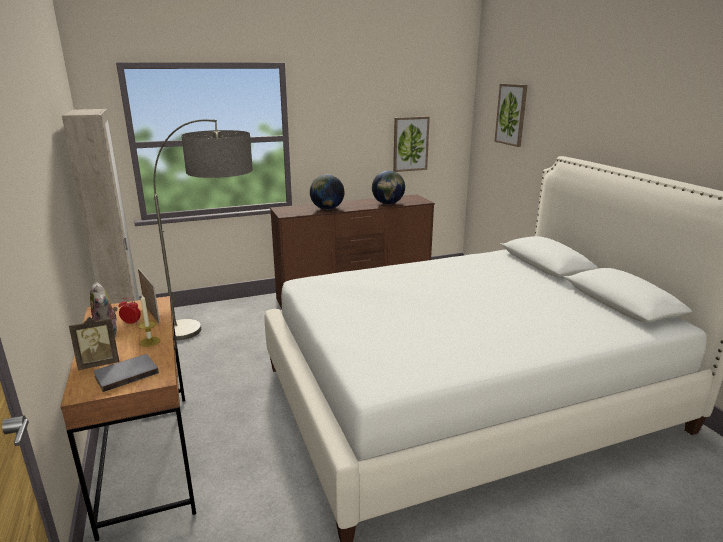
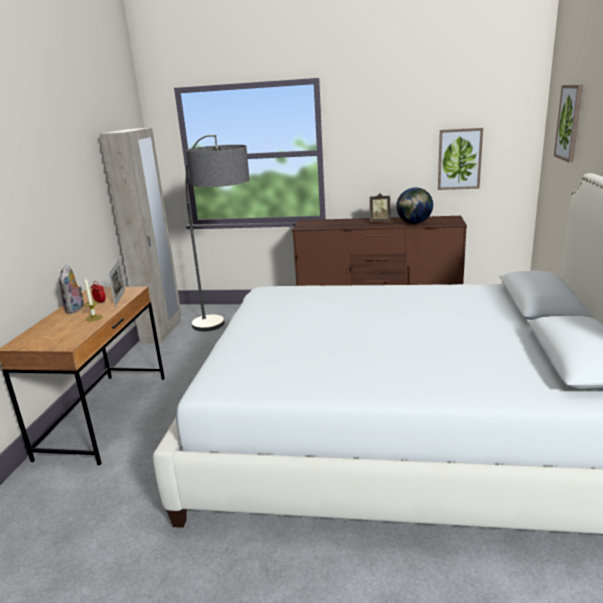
camera: 30 degrees right, 0 degrees up
picture frame [69,317,119,370] -> picture frame moved to [370,193,391,222]
grey book [93,354,159,392] -> none
globe [310,175,344,210] -> none

